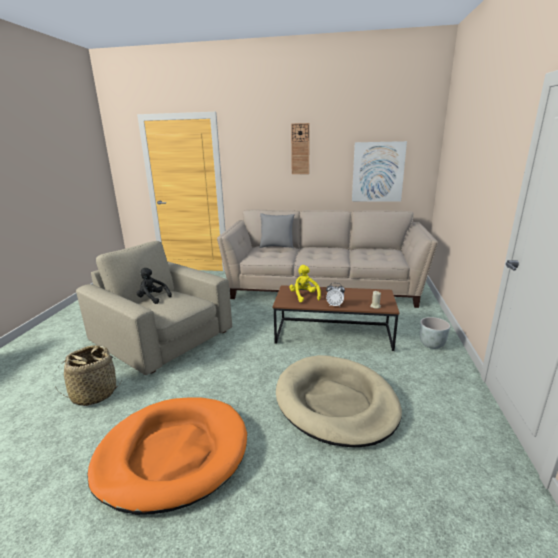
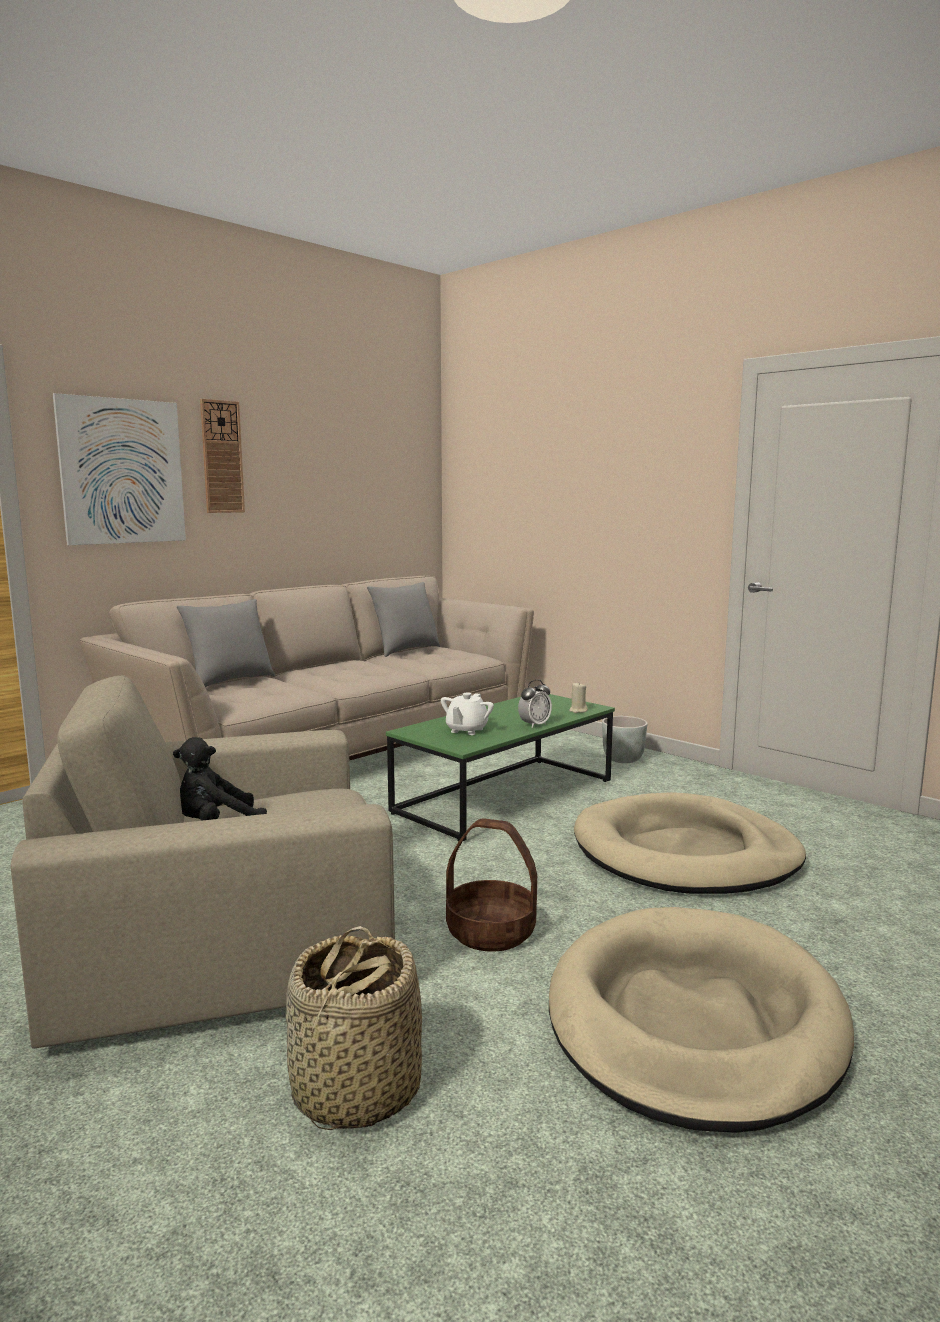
camera: 55 degrees left, 10 degrees down
orange dog bed [87,397,247,515] -> beige dog bed [549,907,854,1133]
brown coffee table [273,285,400,351] -> green coffee table [386,694,615,842]
yellow plush toy [289,265,321,303] -> white teapot [441,693,494,735]
picture [352,141,407,202] -> picture moved to [53,393,186,545]
none -> grey pillow [367,582,440,657]
none -> basket [446,818,537,952]

